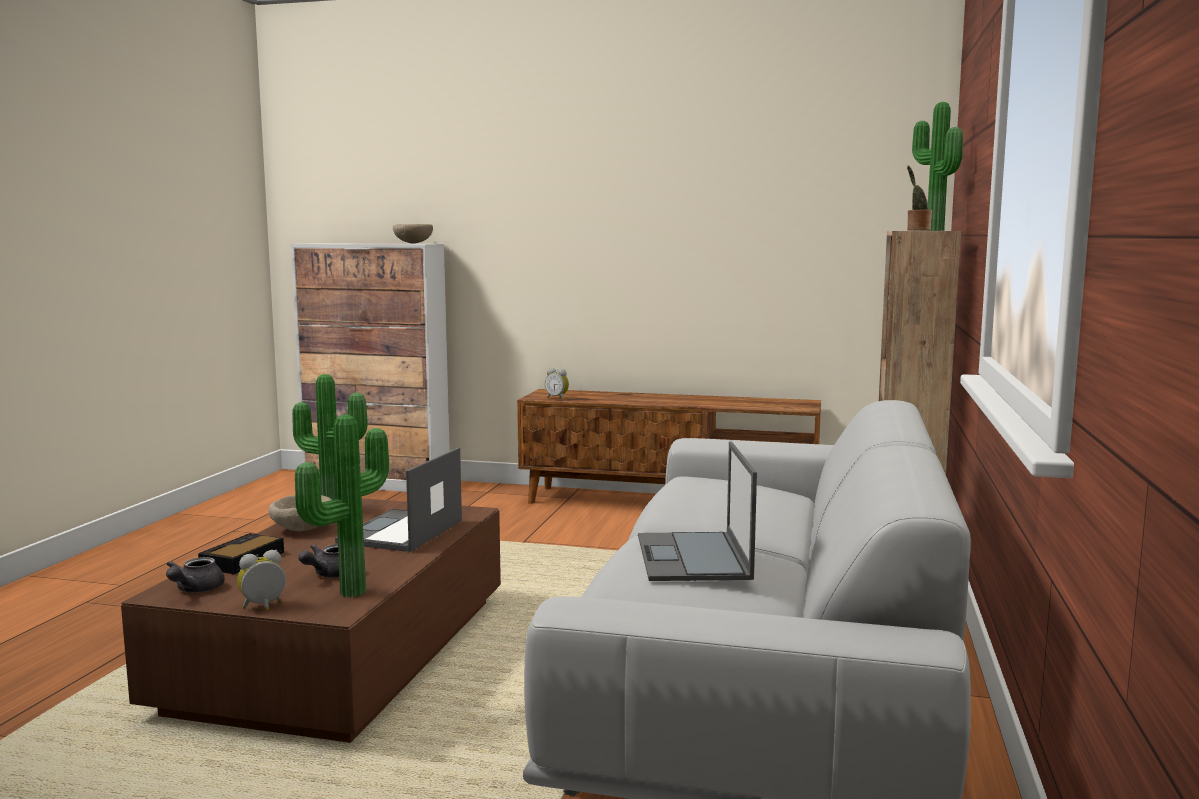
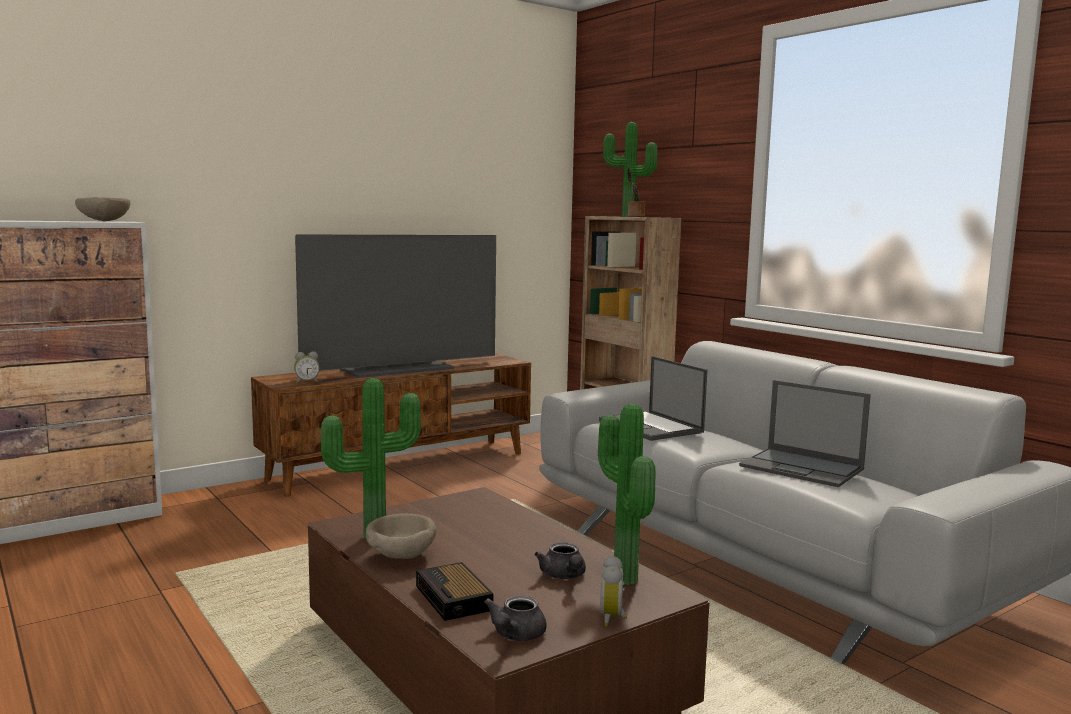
camera: 50 degrees left, 0 degrees up
grey teapot [166,557,225,593] -> grey teapot turned 60 degrees clockwise [484,596,547,641]
laptop [335,447,462,552] -> laptop moved to [599,356,707,441]
none -> television [295,234,496,378]

